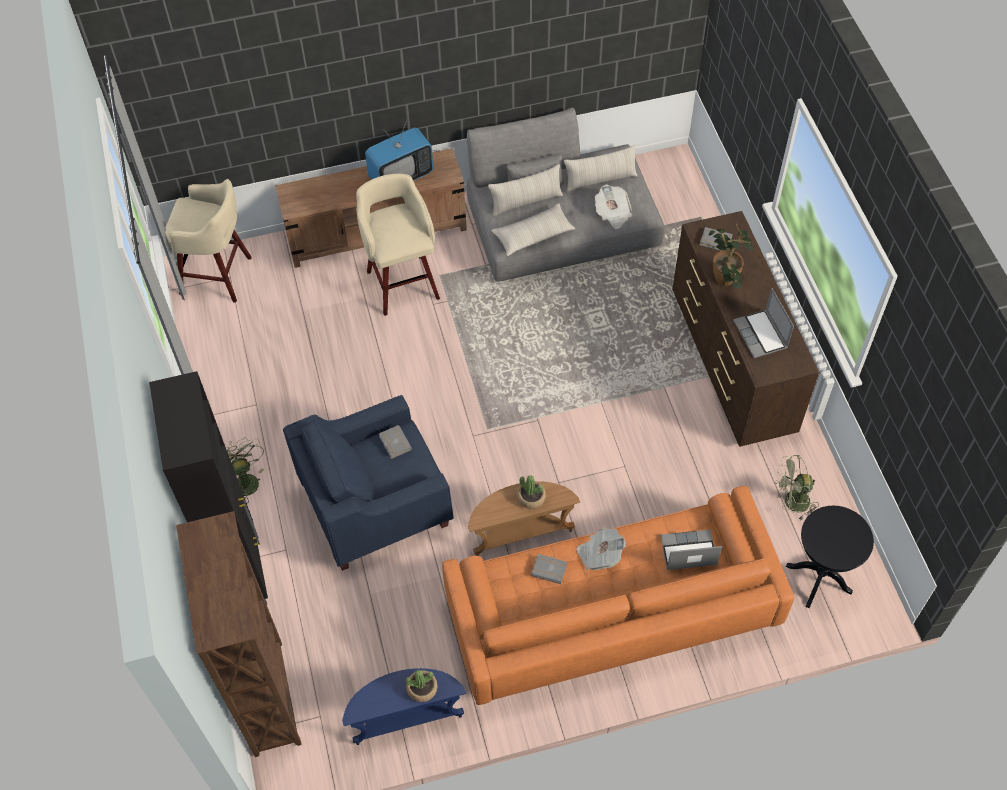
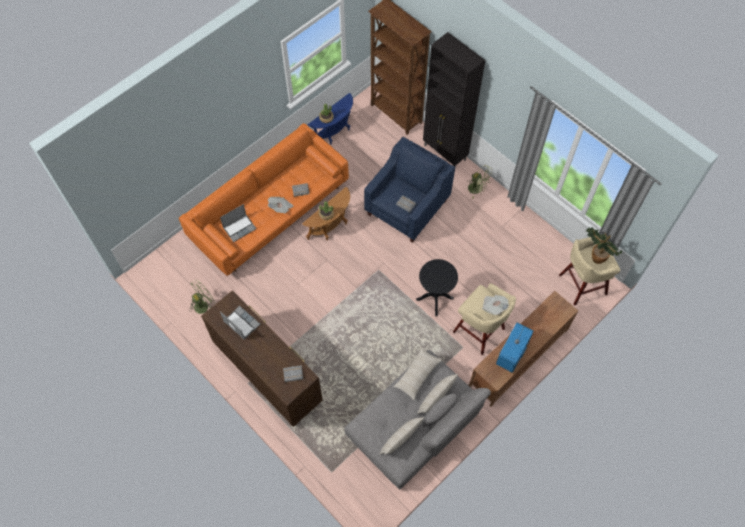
camera: 150 degrees right, 5 degrees up
newspaper [595,184,632,229] -> newspaper moved to [482,295,509,315]
potted plant [709,223,753,289] -> potted plant moved to [586,227,622,264]
black side table [786,506,874,608] -> black side table moved to [416,259,458,316]

